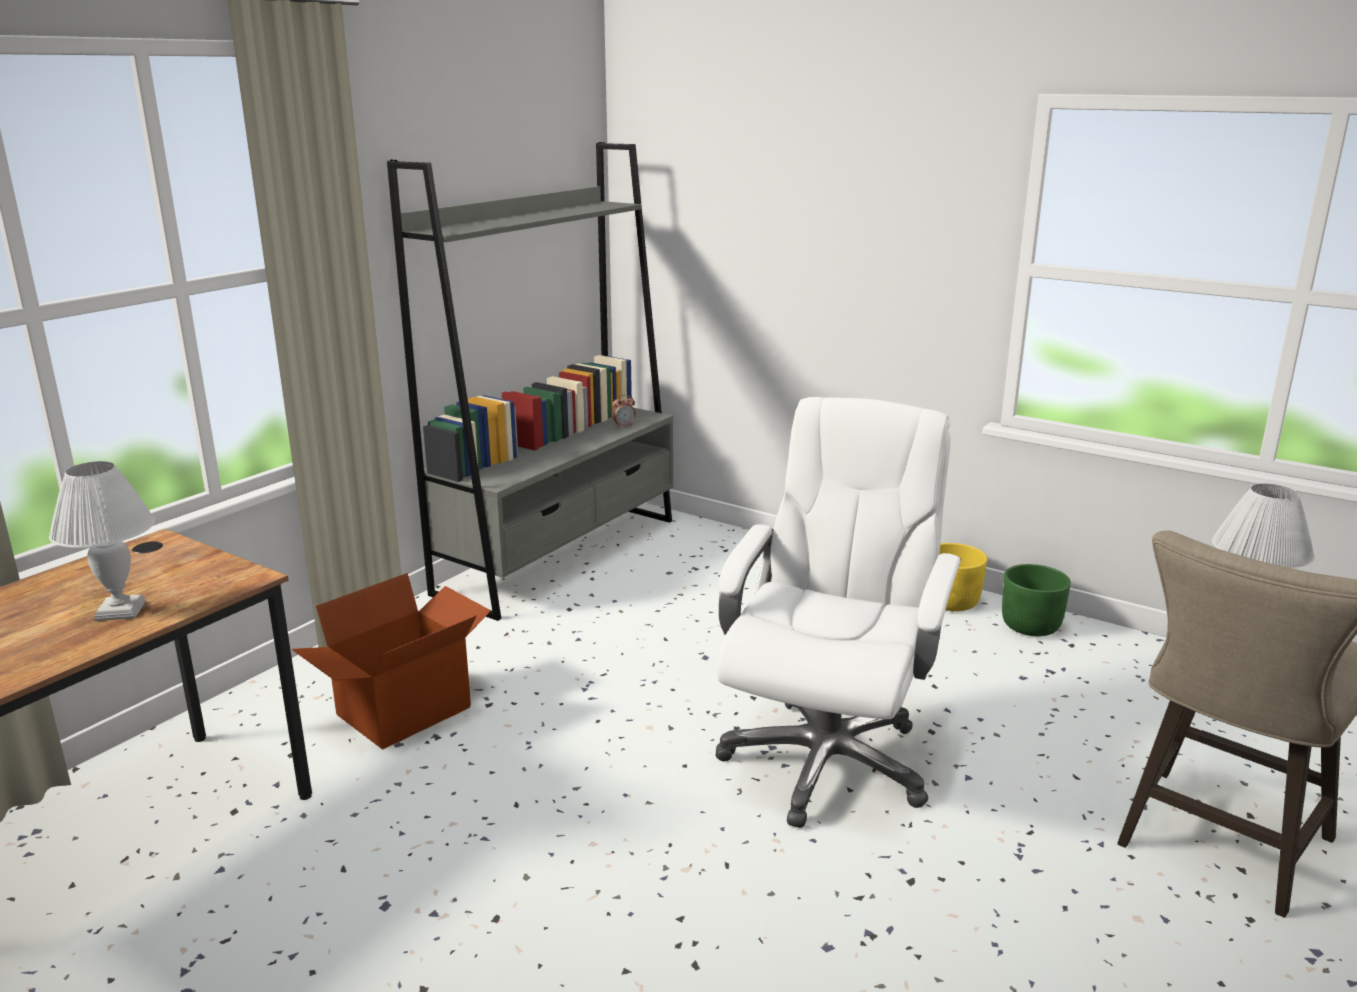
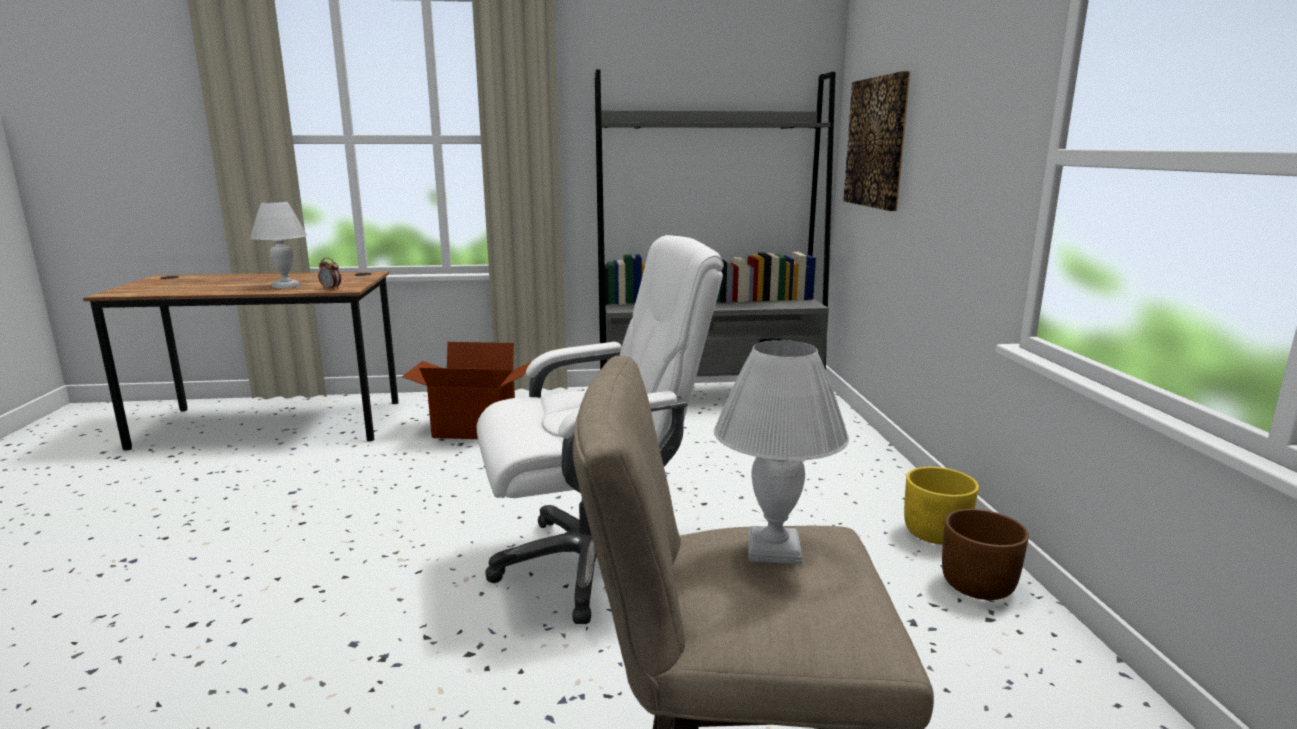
camera: 50 degrees right, 5 degrees down
alarm clock [611,395,636,428] -> alarm clock moved to [318,258,341,290]
green planter [1002,564,1071,636] -> brown planter [942,509,1029,600]
none -> picture [843,71,910,211]

